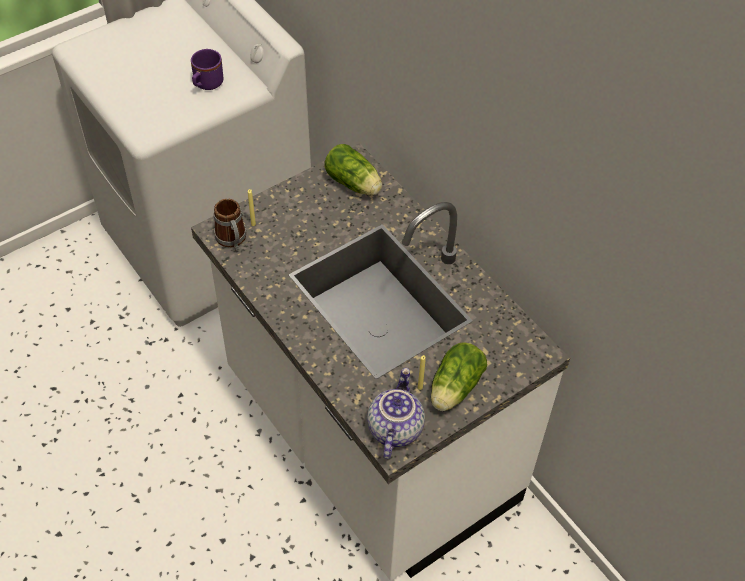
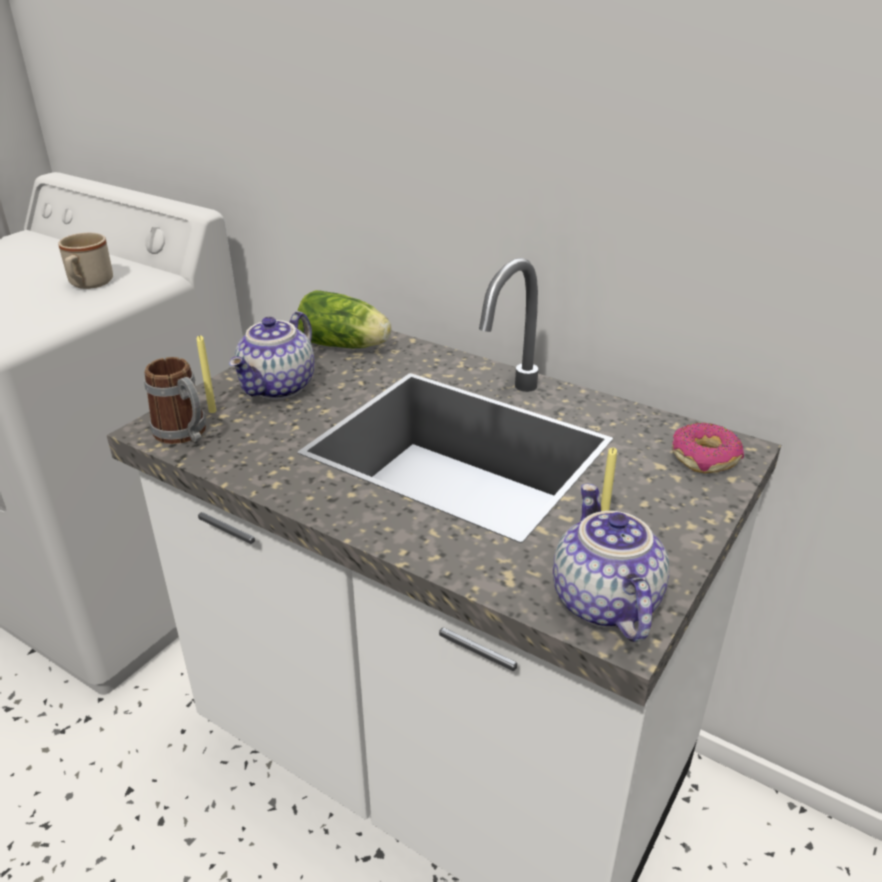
camera: 20 degrees left, 20 degrees down
purple mug [191,49,223,90] -> beige mug [58,233,113,289]
lettuce [431,342,487,411] -> none
none -> teapot [229,311,315,400]
none -> donut [672,423,744,473]

